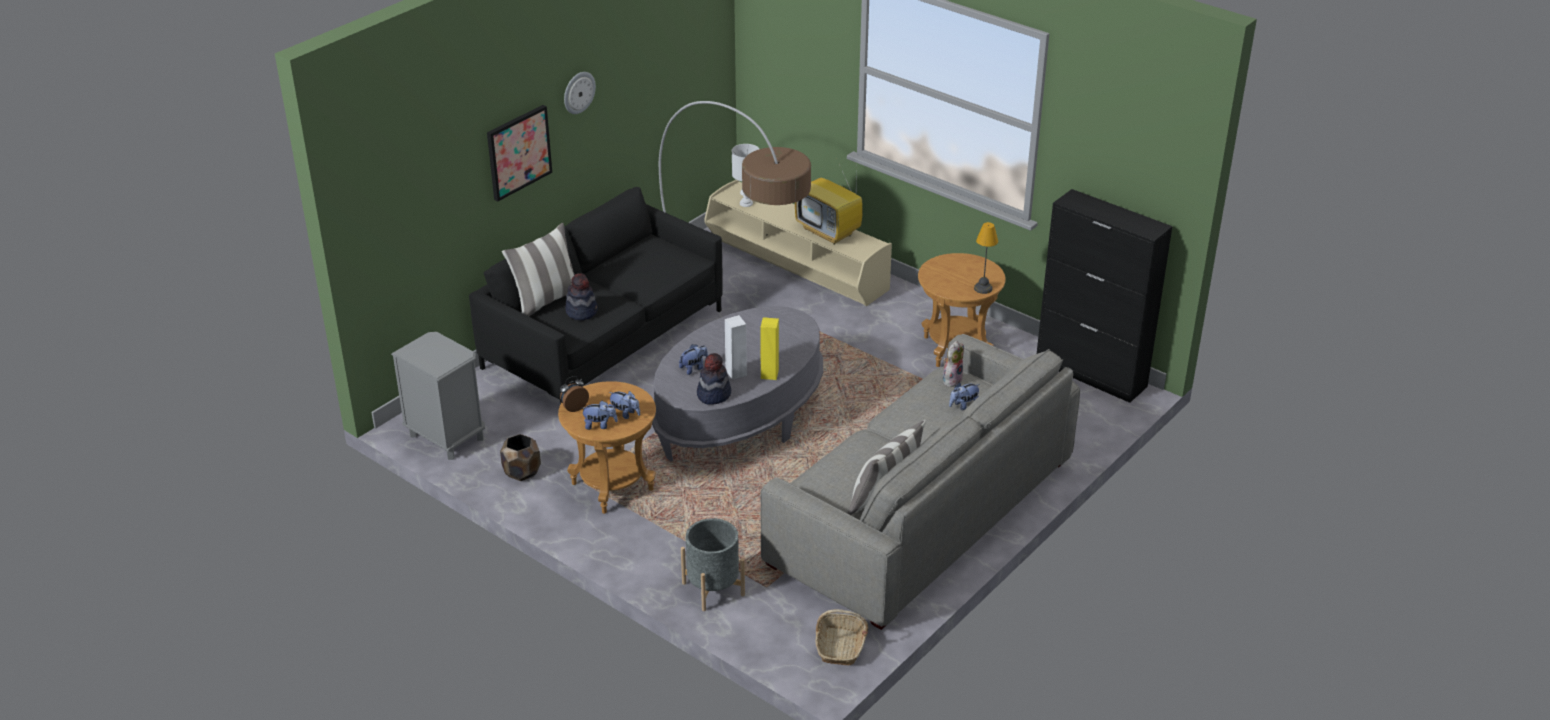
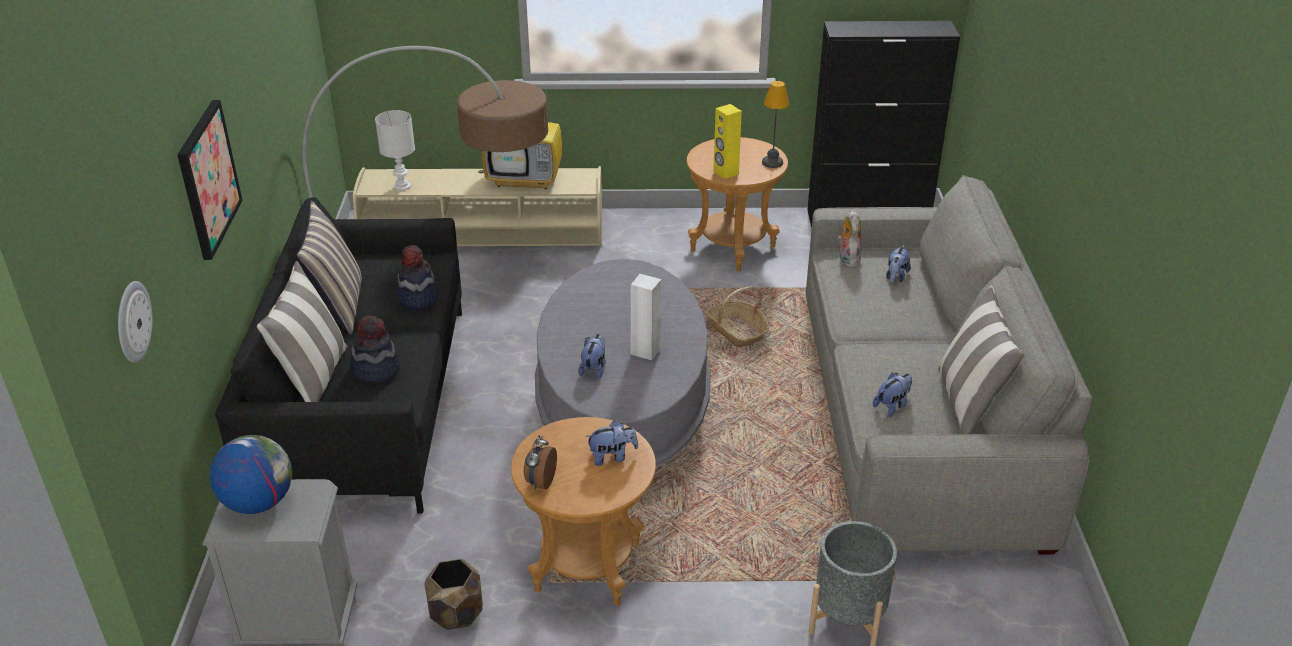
camera: 40 degrees left, 0 degrees up
wall clock [564,72,596,114] -> wall clock moved to [118,281,152,363]
plush toy [582,401,618,430] -> plush toy moved to [873,373,912,417]
hat [697,353,731,405] -> hat moved to [396,245,439,310]
yellow speaker [760,317,779,380] -> yellow speaker moved to [713,104,742,179]
basket [815,609,868,665] -> basket moved to [706,286,769,347]
none -> globe [210,435,292,514]
none -> pillow [296,200,362,335]

